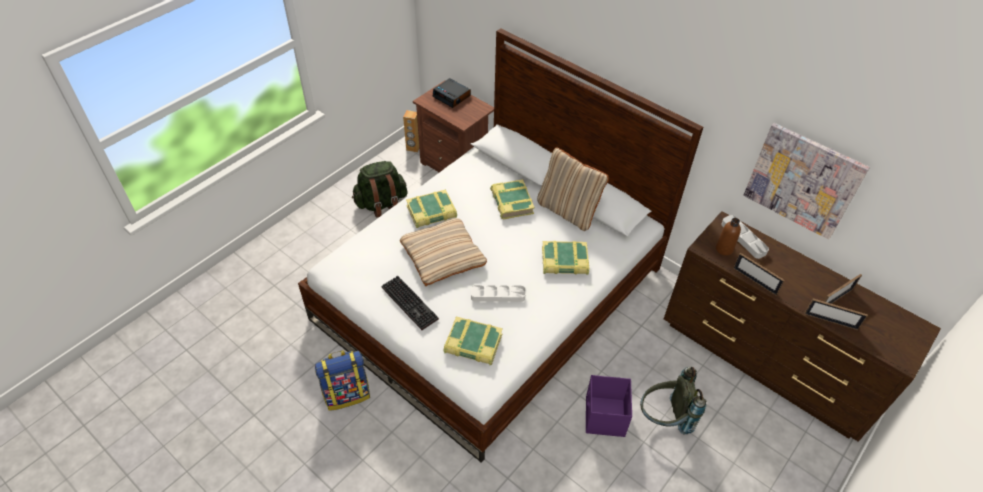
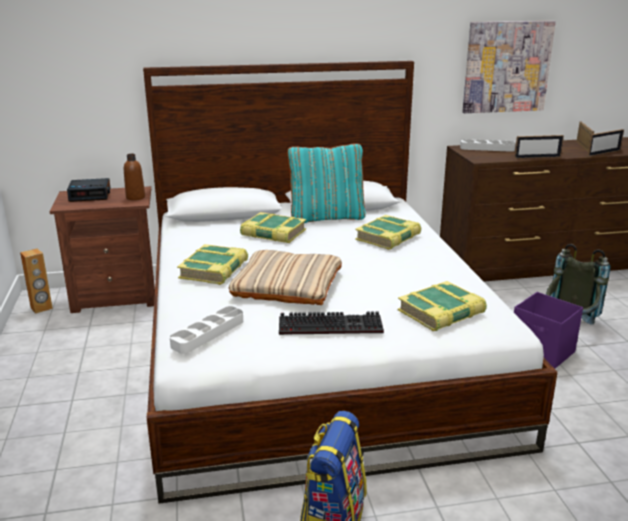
camera: 50 degrees left, 25 degrees down
green backpack [352,161,408,218] -> none
white tray [471,285,525,302] -> white tray moved to [170,306,243,354]
beige pillow [537,147,609,231] -> turquoise pillow [287,143,366,223]
brown bottle [716,218,741,256] -> brown bottle moved to [124,154,145,200]

